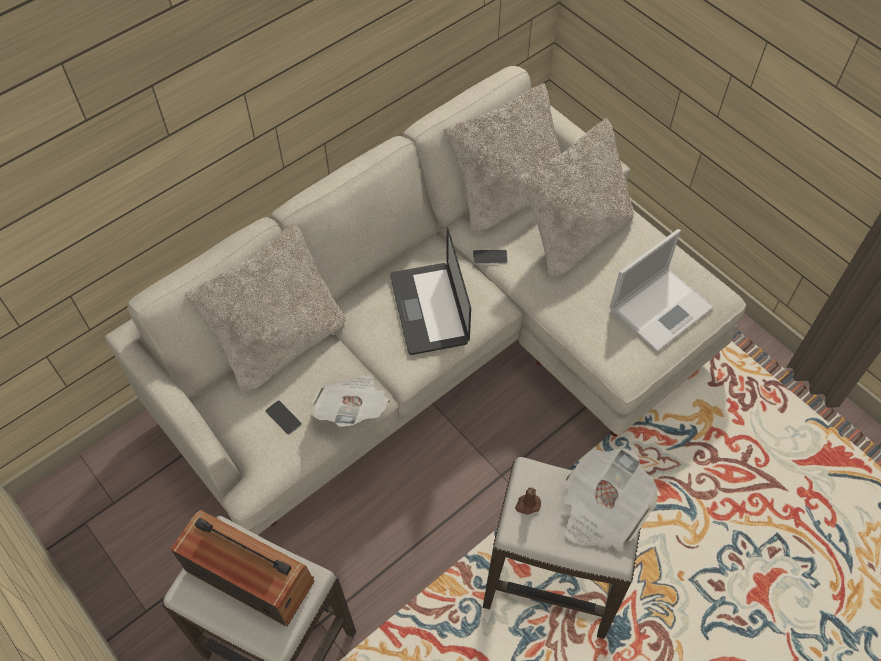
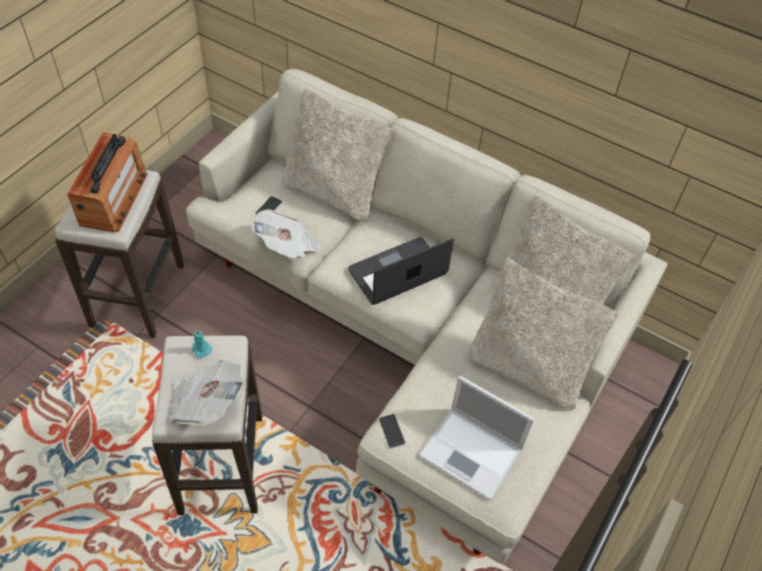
camera: 70 degrees right, 5 degrees down
phone [473,250,508,264] -> phone moved to [379,414,405,448]
brown candle [515,488,541,515] -> turquoise candle [192,329,212,358]

